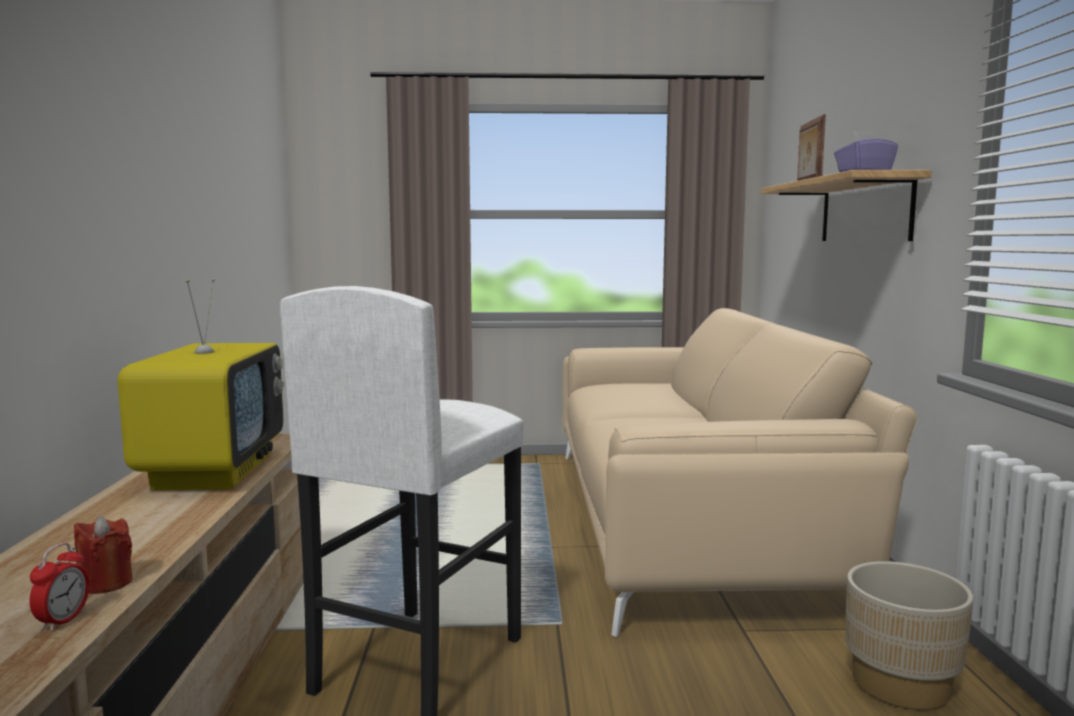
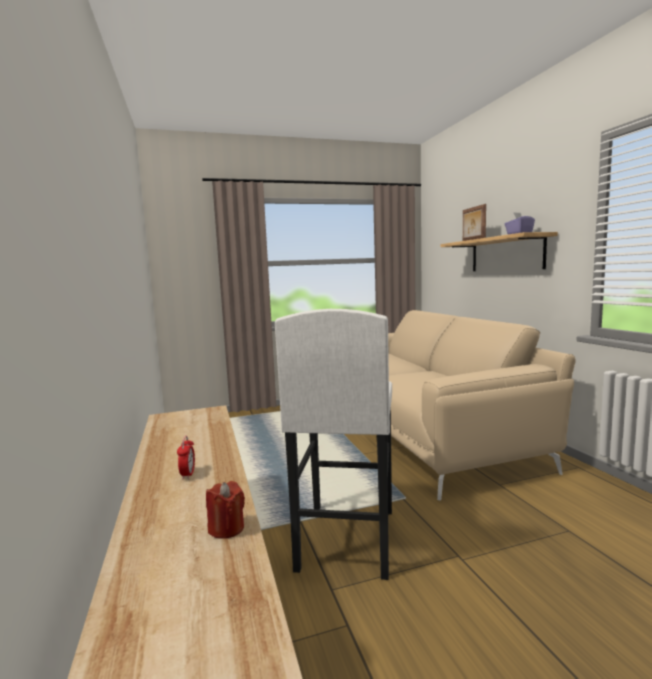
camera: 15 degrees left, 0 degrees up
alarm clock [30,543,89,631] -> alarm clock moved to [177,436,195,480]
television [118,278,284,490] -> none
beige planter [845,561,973,710] -> none

